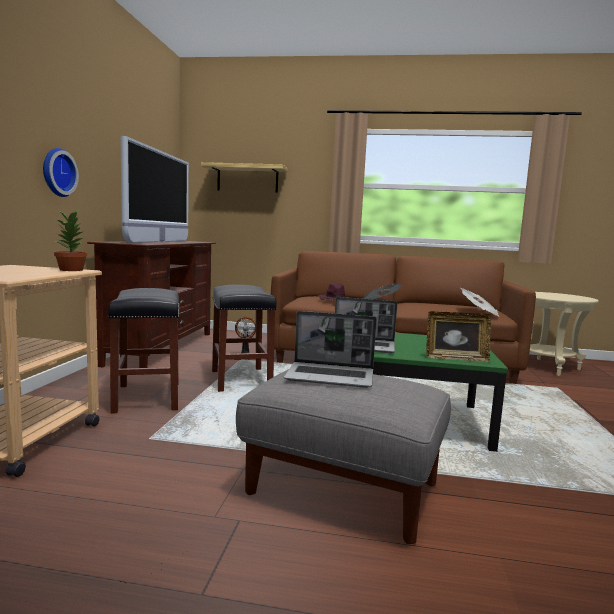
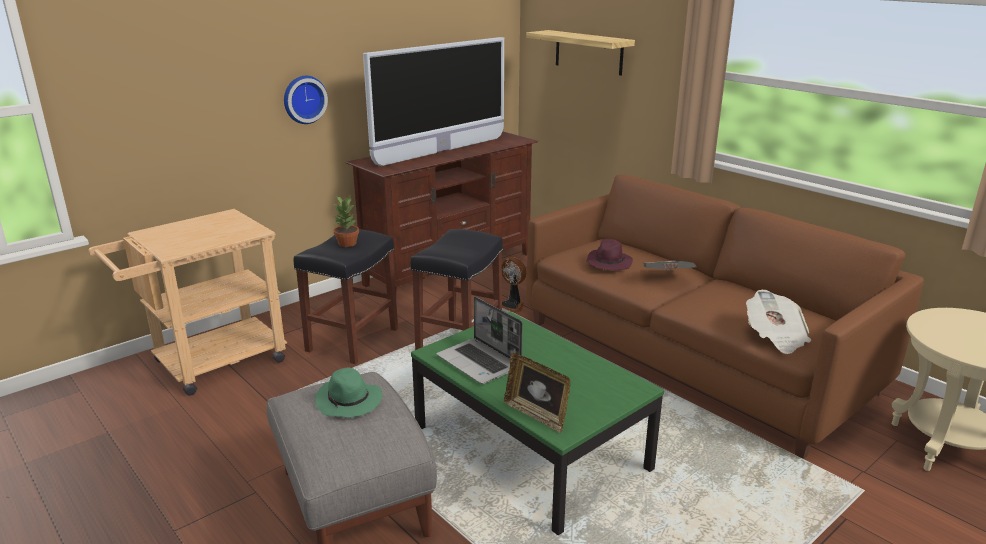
camera: 40 degrees right, 15 degrees up
potted plant [54,209,87,271] -> potted plant moved to [334,194,359,247]
laptop [284,311,377,388] -> green hat [315,368,382,418]

